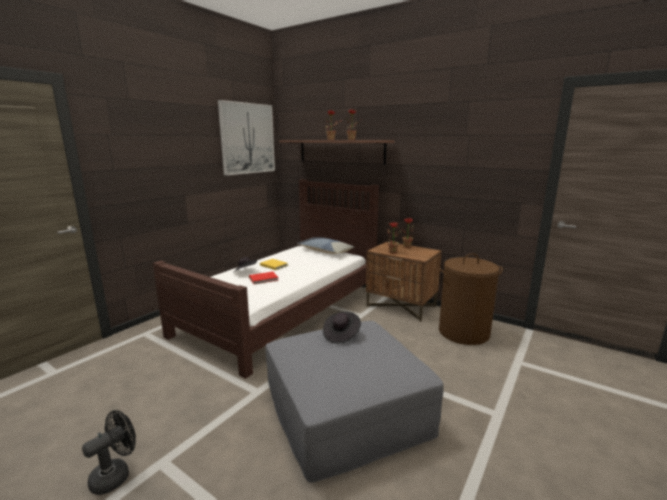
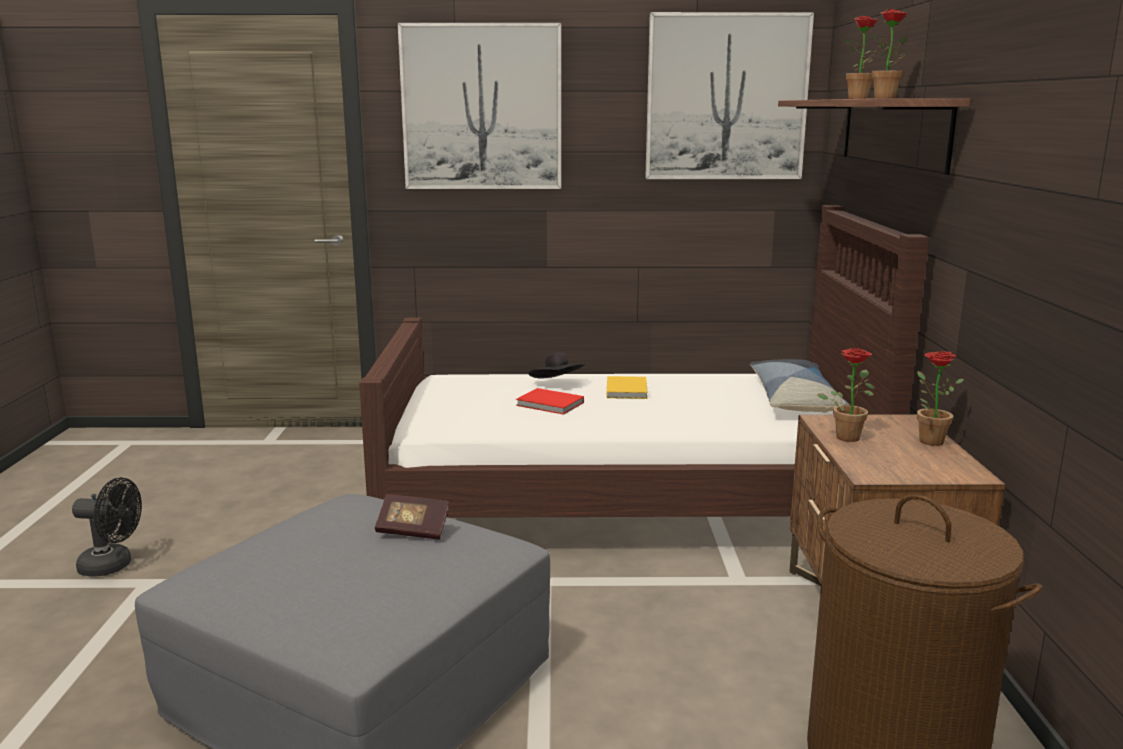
camera: 55 degrees right, 0 degrees up
black hat [323,312,361,343] -> book [375,494,449,540]
none -> picture [398,23,561,189]

